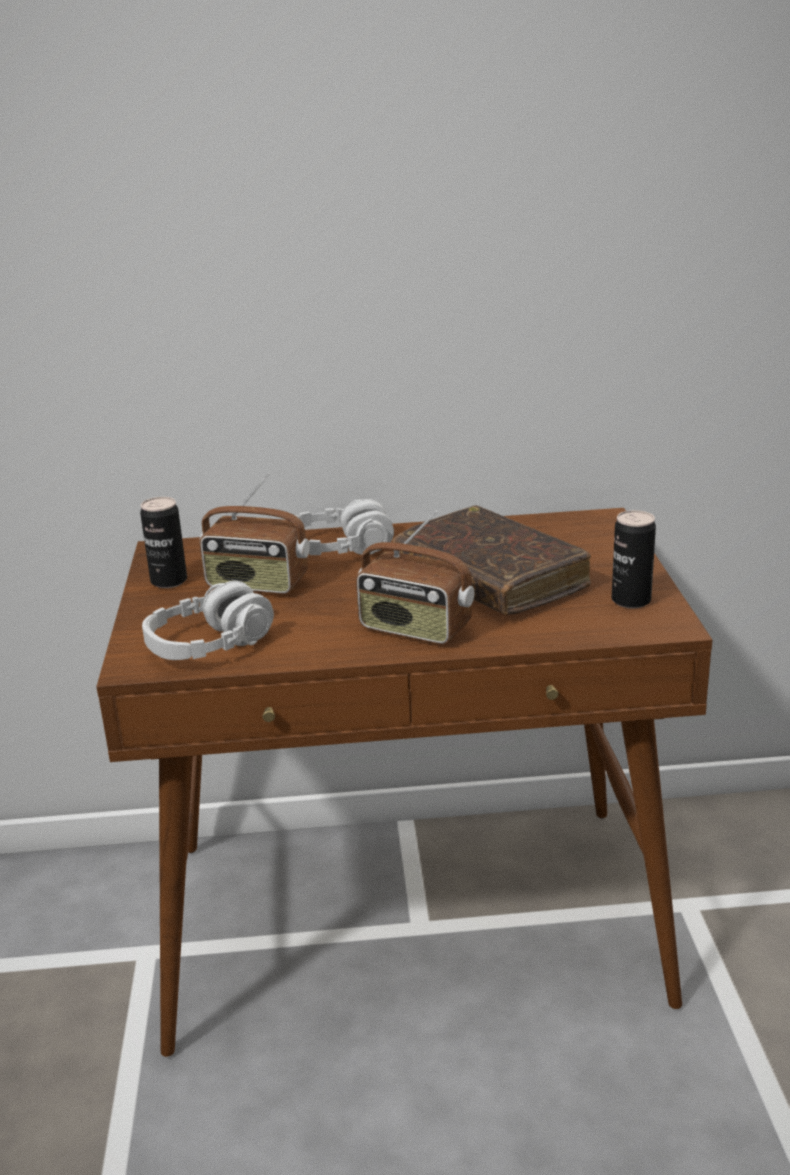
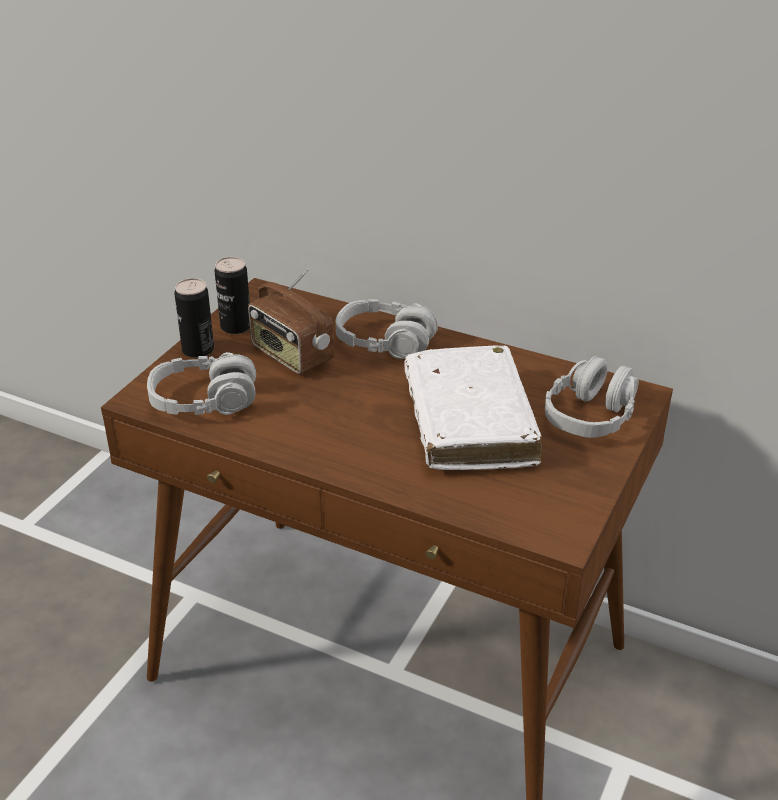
camera: 30 degrees right, 10 degrees up
radio [356,511,475,644] -> none
brown book [392,505,591,615] -> white book [404,345,542,470]
can [612,510,656,608] -> can moved to [174,278,214,358]
none -> grey headphones [545,356,639,438]

